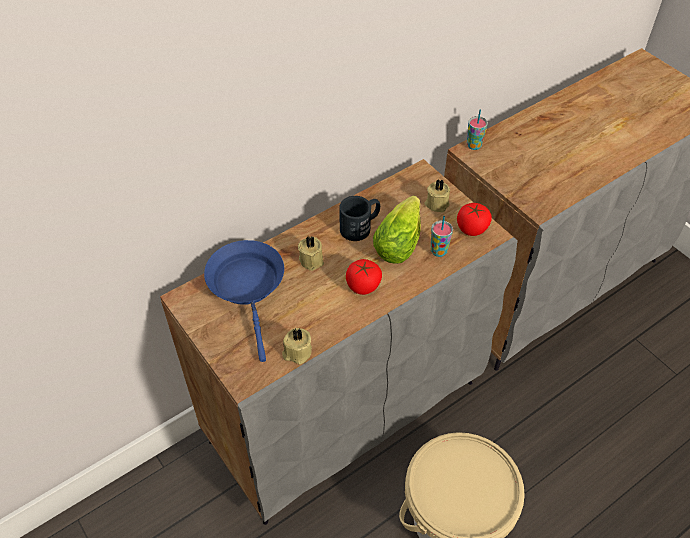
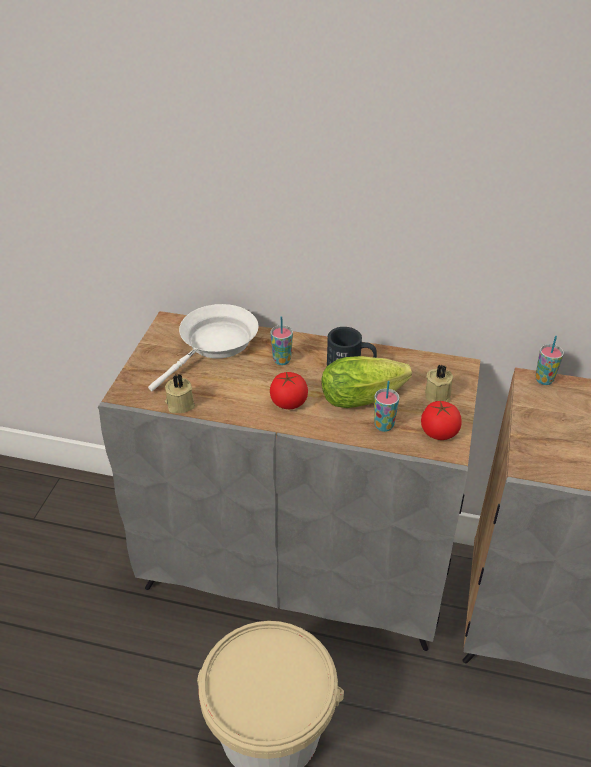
camera: 50 degrees right, 10 degrees down
blue frying pan [204,240,284,362] -> white frying pan [148,304,258,391]
beige candle [298,236,324,271] -> cup [270,316,293,365]

